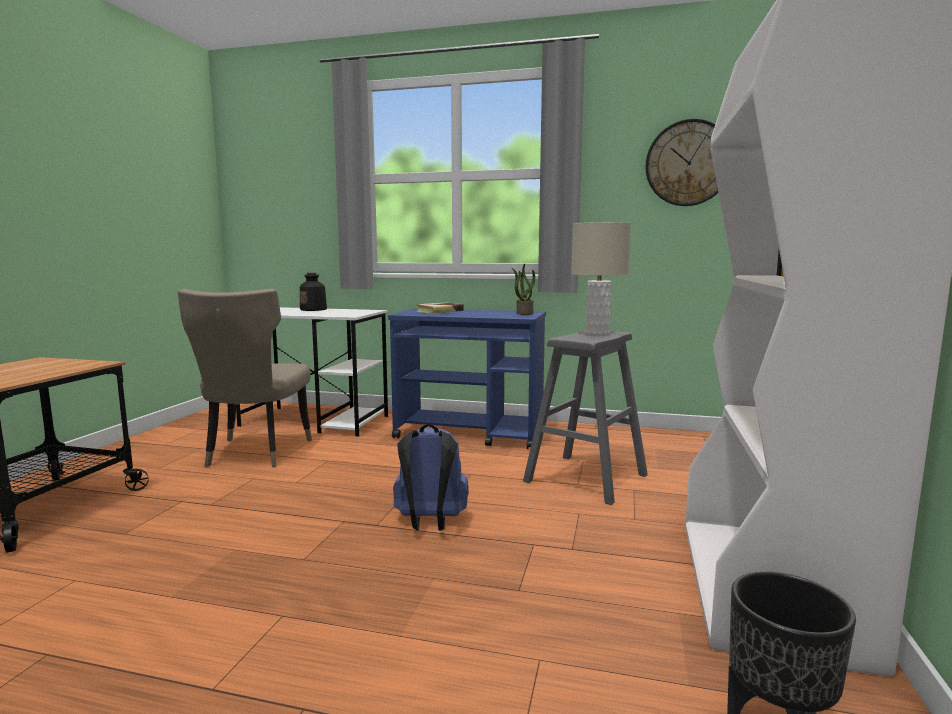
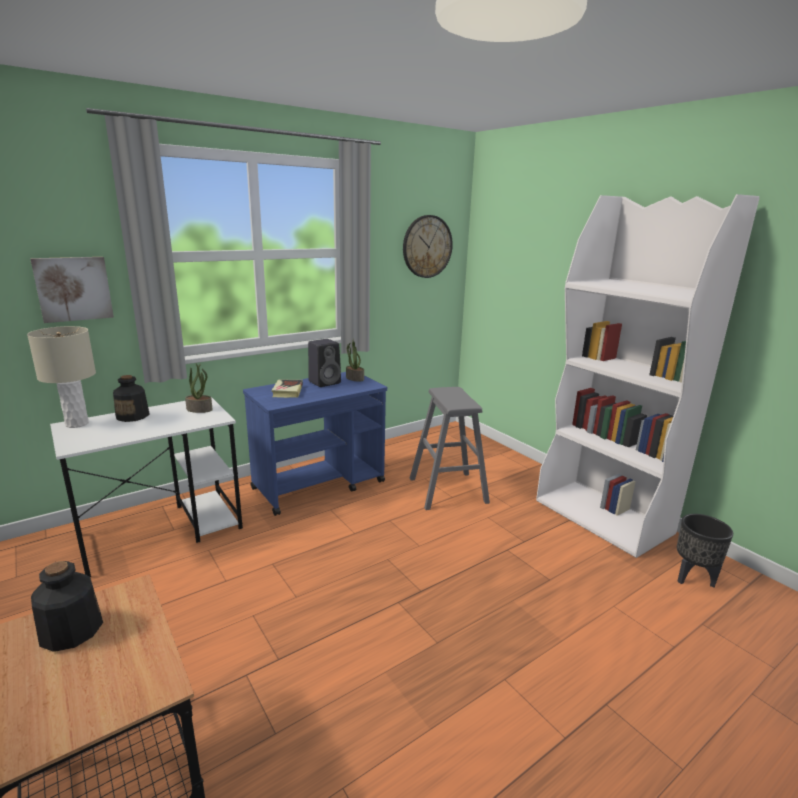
camera: 50 degrees left, 10 degrees up
beige chair [178,289,312,467] -> none
blue backpack [393,424,469,531] -> none
beige table lamp [571,222,631,335] -> beige table lamp moved to [27,326,96,428]
none -> picture [30,257,114,323]
none -> bottle [31,561,103,652]
none -> potted plant [185,363,213,413]
none -> black speaker [308,339,341,387]

